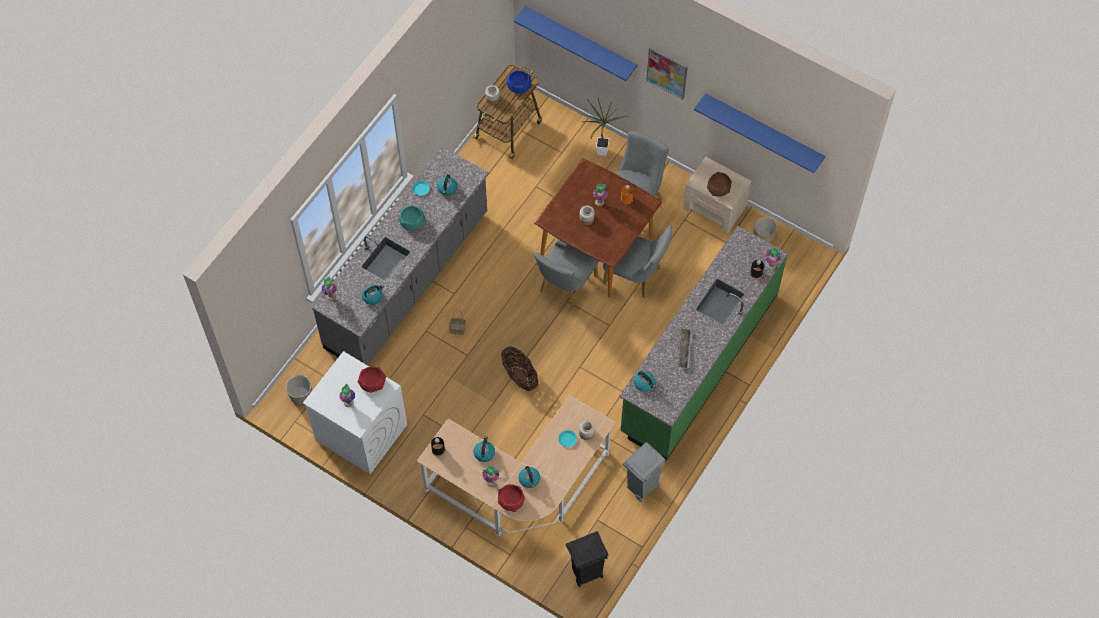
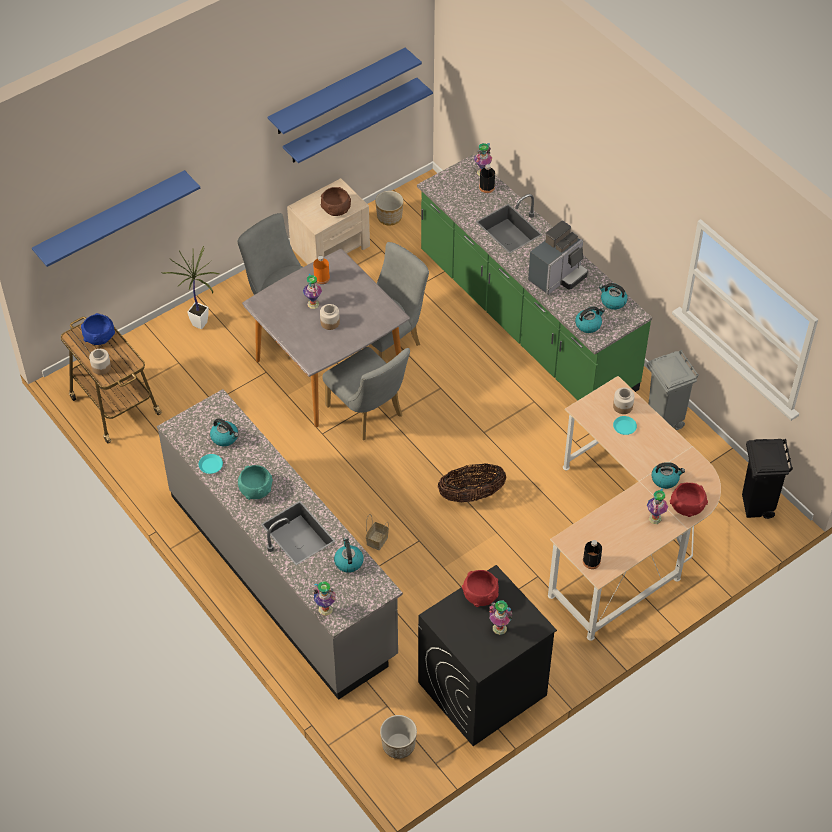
camera: 70 degrees left, 10 degrees down
white washing machine [303,351,407,474] -> black washing machine [418,565,557,746]
kettle [474,436,495,462] -> kettle moved to [599,283,627,310]
brown dining table [534,159,662,297] -> grey dining table [242,249,410,427]
picture [646,47,688,100] -> none
tray [678,328,691,369] -> coffee machine [528,221,588,295]
none -> blue shelf [283,77,433,163]

